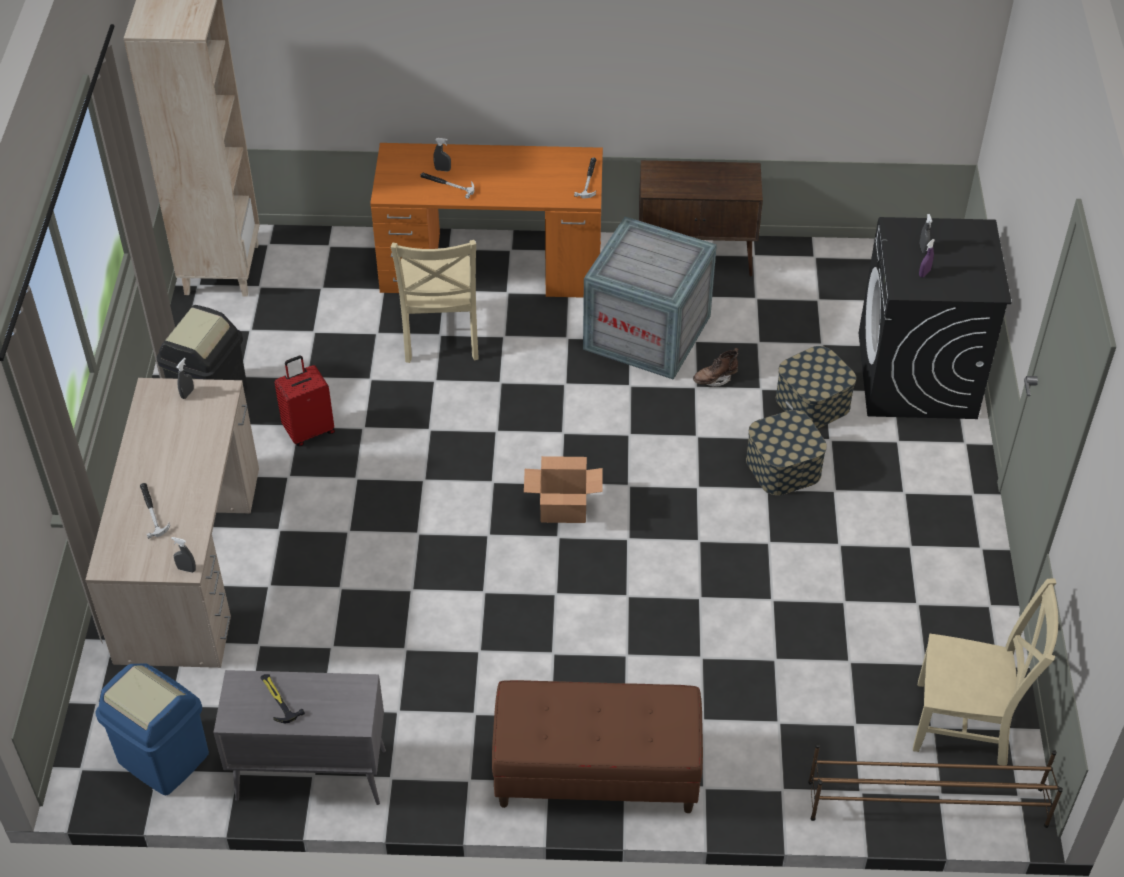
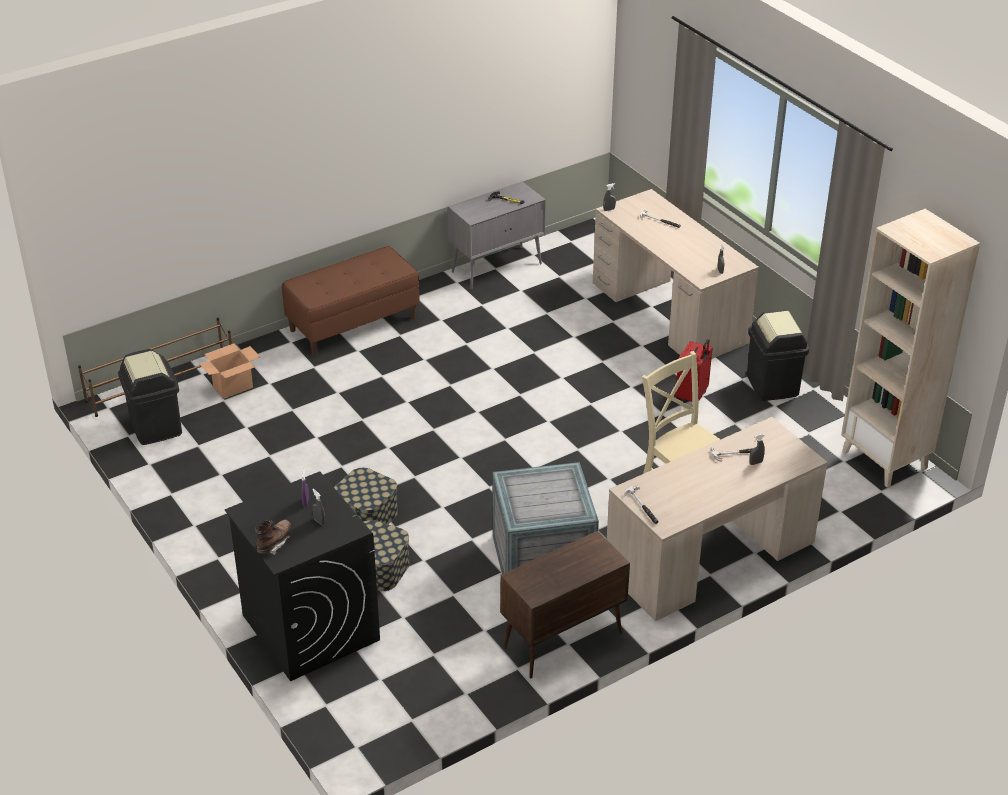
camera: 145 degrees right, 10 degrees down
blue trash can [95,663,209,795] -> none
orange desk [370,143,603,298] -> beige desk [607,417,828,621]
cardboard box [524,456,603,523] -> cardboard box moved to [199,344,260,399]
brown boot [693,348,738,387] -> brown boot moved to [255,520,291,555]
beige chair [913,578,1058,766] -> black trash can [118,349,182,445]

